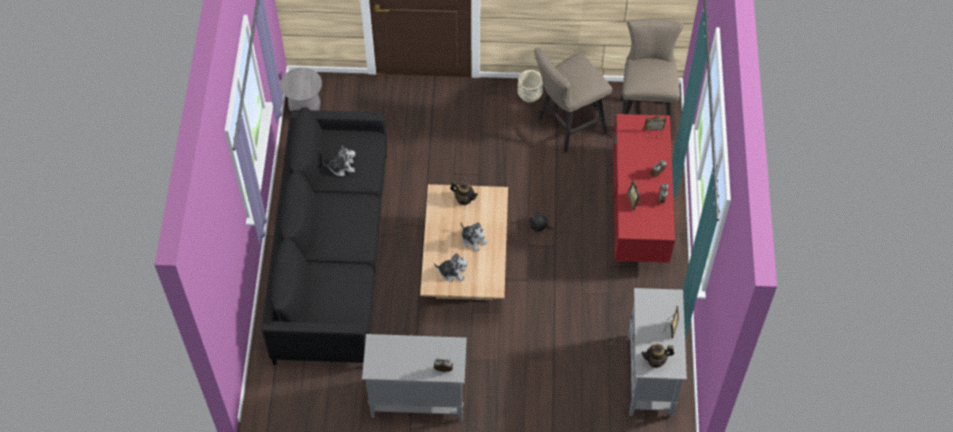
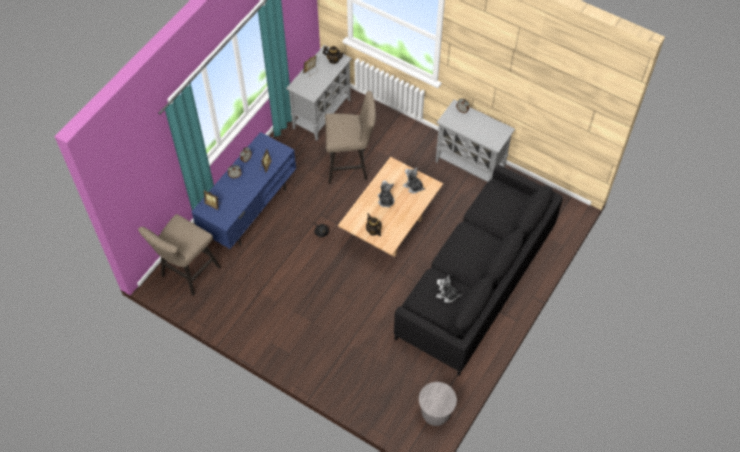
camera: 150 degrees left, 0 degrees up
beige planter [518,70,543,103] -> none
beige stool [534,48,612,153] -> beige stool moved to [325,91,376,183]
red tv stand [613,114,675,263] -> blue tv stand [192,132,296,249]

